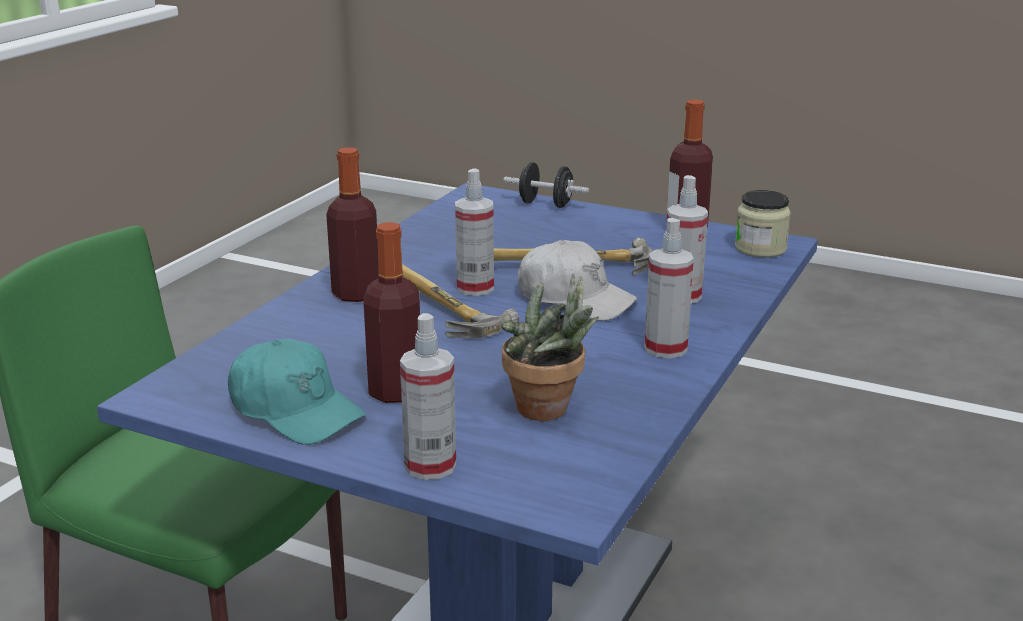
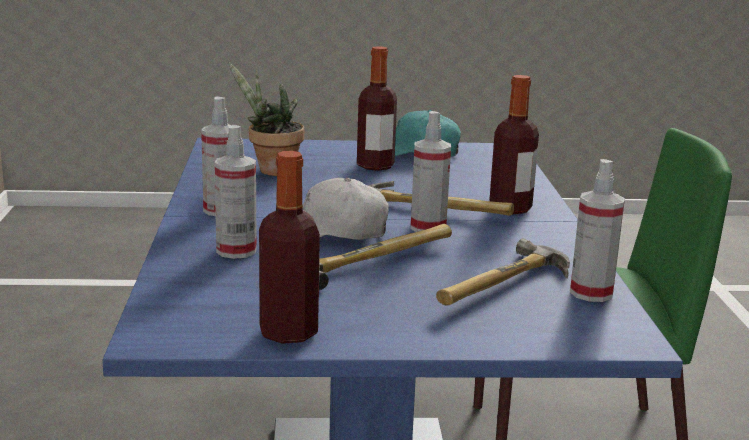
camera: 150 degrees right, 5 degrees down
spray bottle [400,313,456,480] -> spray bottle moved to [570,159,625,302]
black dumbbell [503,162,589,208] -> none
jar [735,190,791,258] -> none
none -> hammer [436,238,570,306]

